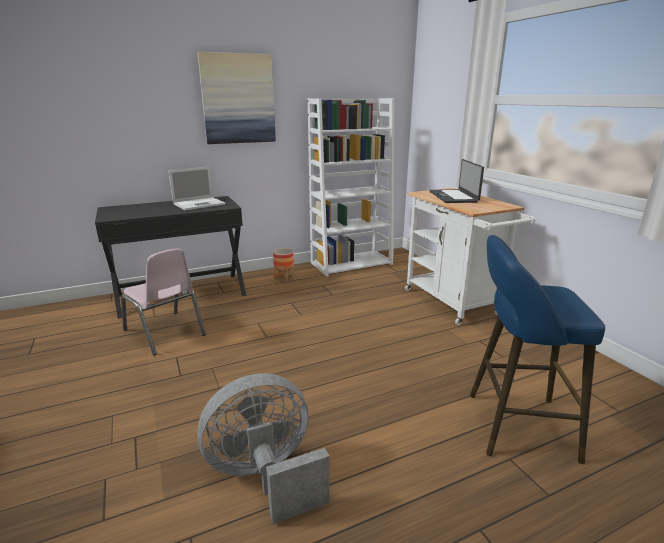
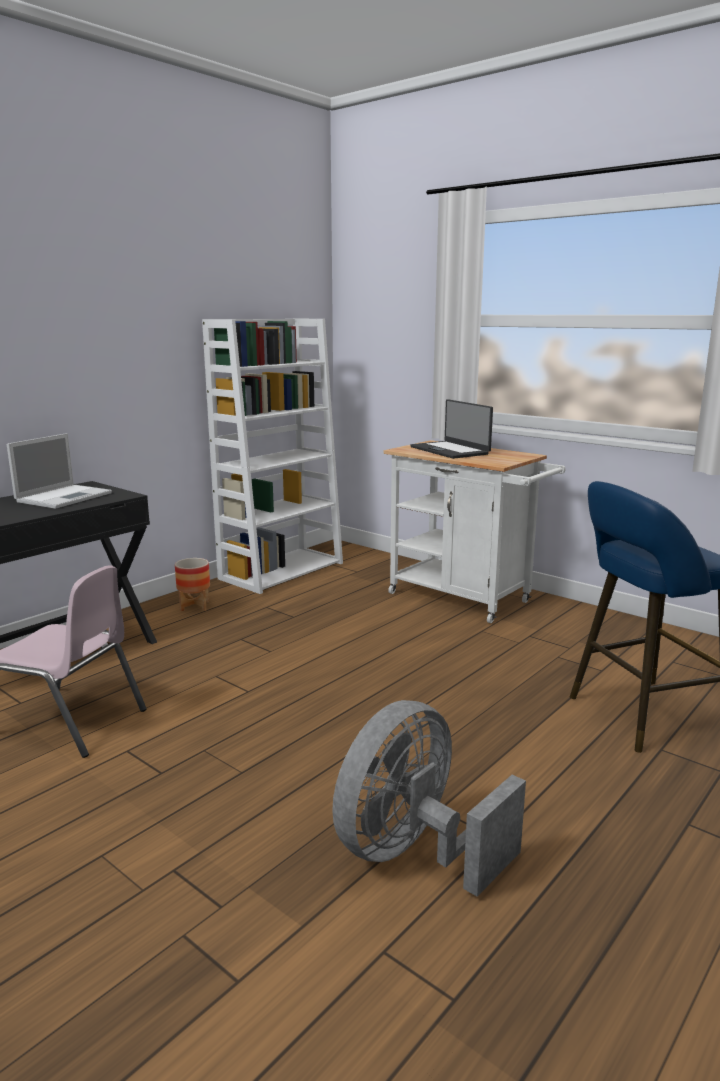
camera: 25 degrees left, 5 degrees down
picture [198,52,276,144] -> none

